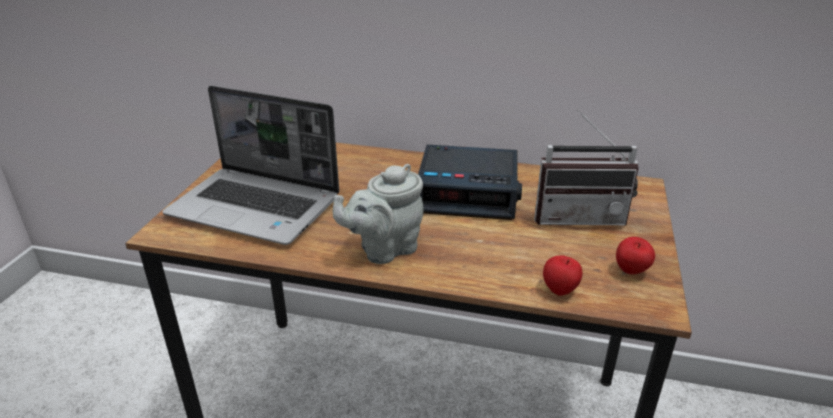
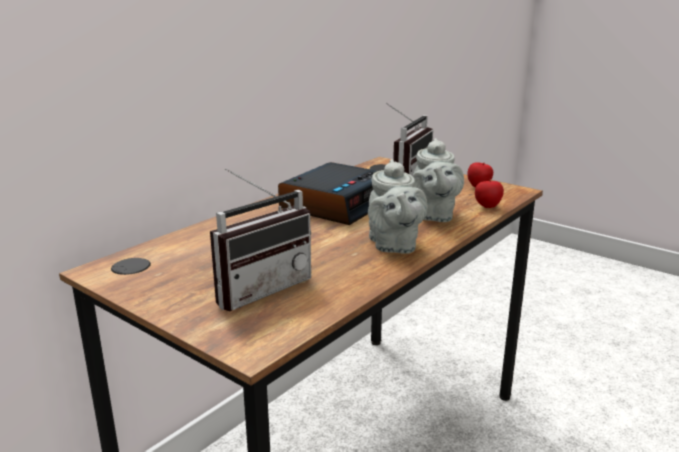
camera: 65 degrees left, 10 degrees down
laptop [162,86,339,245] -> radio [210,168,311,311]
none -> grey teapot [412,138,464,222]

